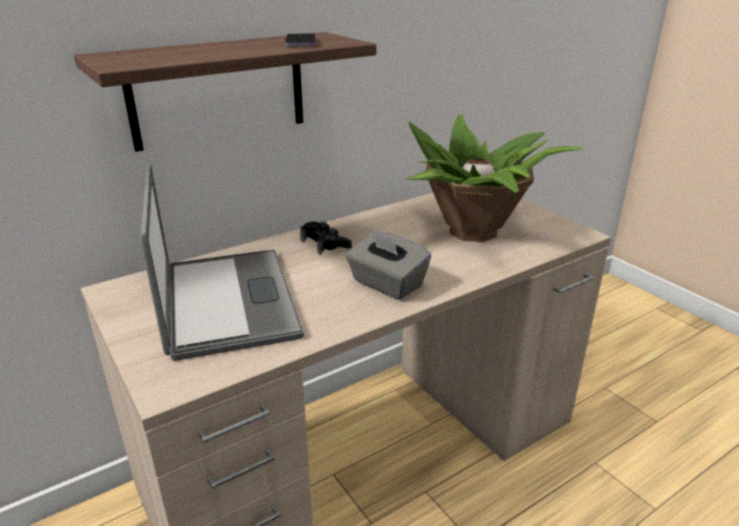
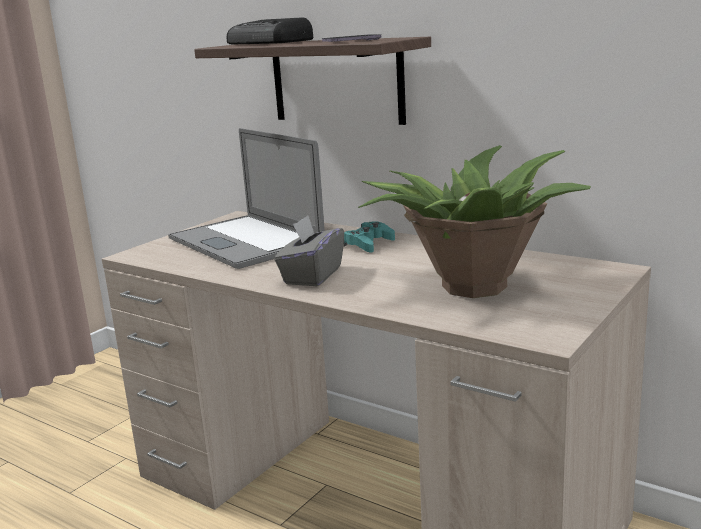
camera: 70 degrees right, 10 degrees down
laptop [141,163,304,361] -> laptop turned 90 degrees clockwise [168,128,325,269]
black game controller [300,221,352,255] -> turquoise game controller [344,221,395,253]
none -> radio [227,18,313,44]

